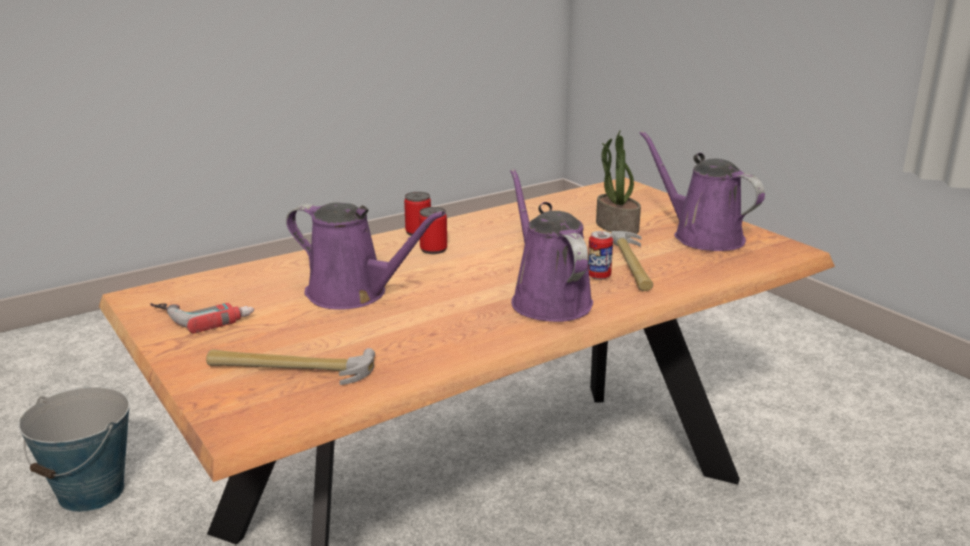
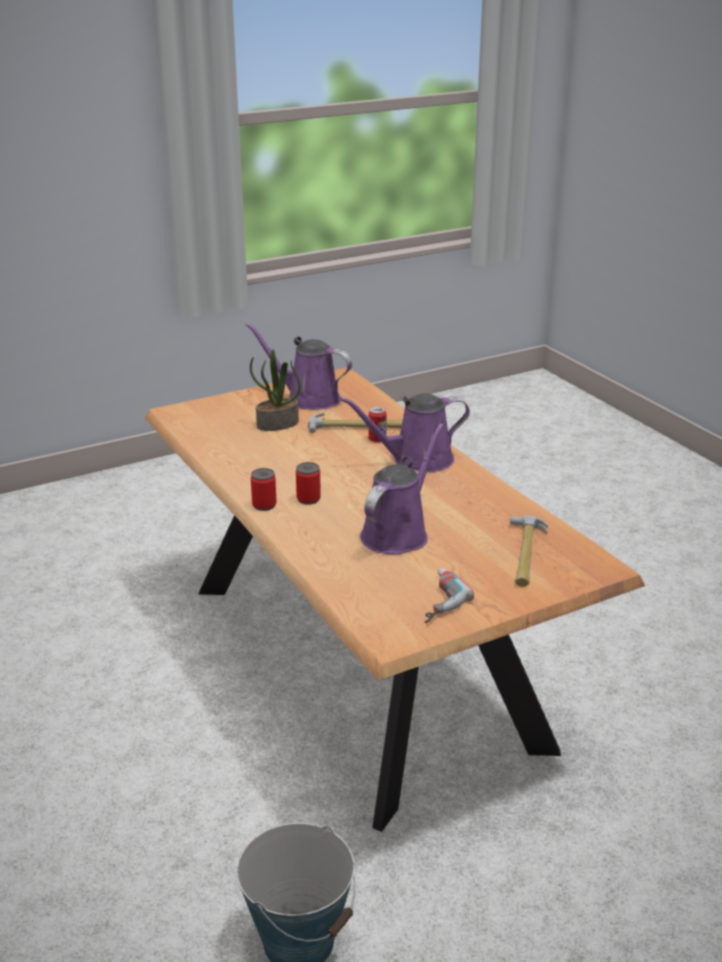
camera: 85 degrees left, 5 degrees up
purple watering can [640,131,765,251] -> purple watering can turned 60 degrees clockwise [246,323,352,410]

